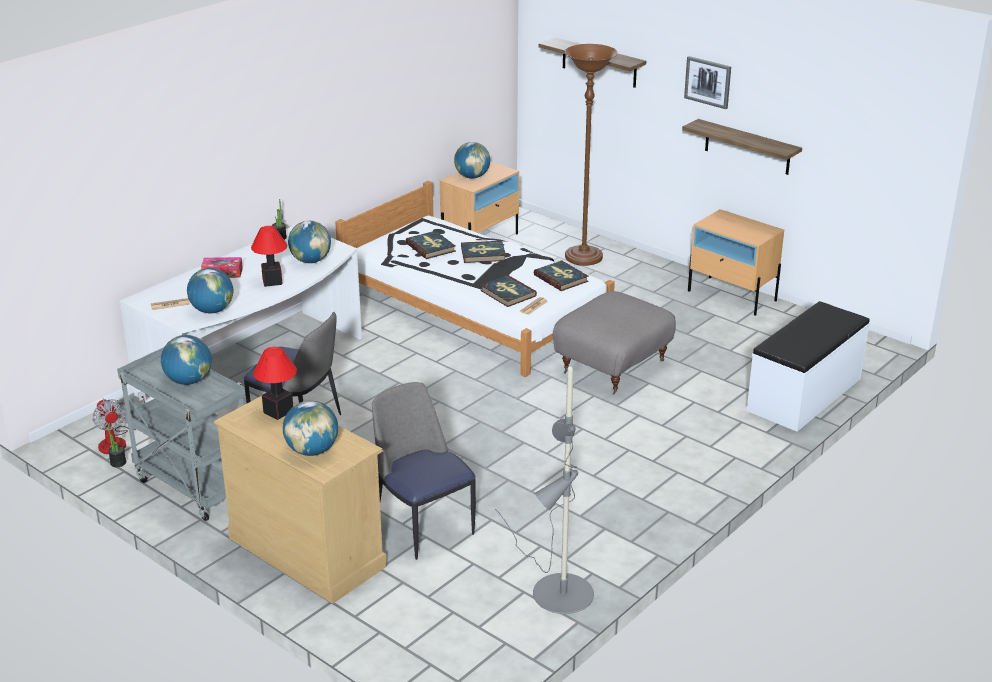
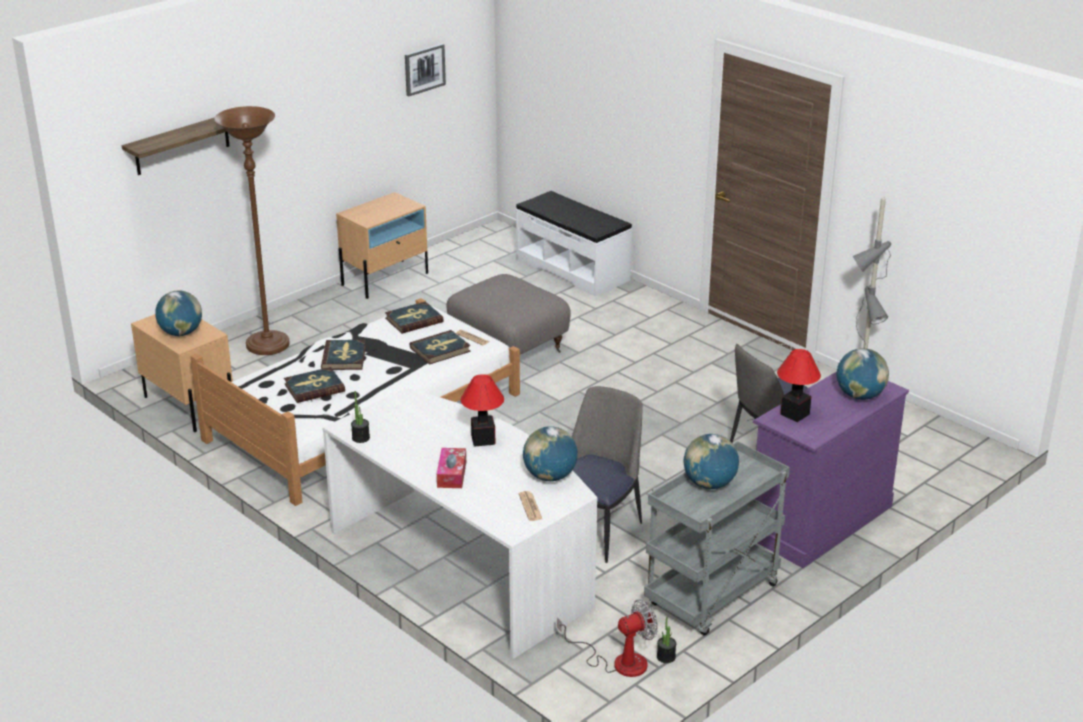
camera: 85 degrees left, 0 degrees up
beige dresser [214,396,387,604] -> purple dresser [753,371,909,568]
globe [288,221,331,263] -> none
shelf [682,119,802,175] -> none
picture [684,56,731,109] -> picture moved to [405,44,446,97]

